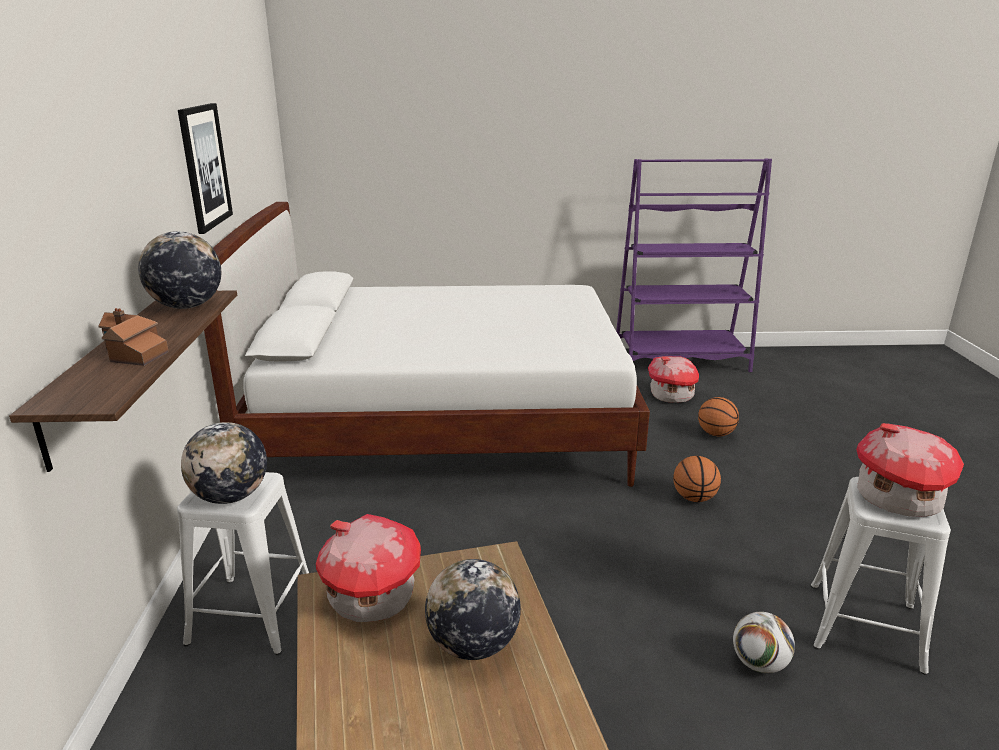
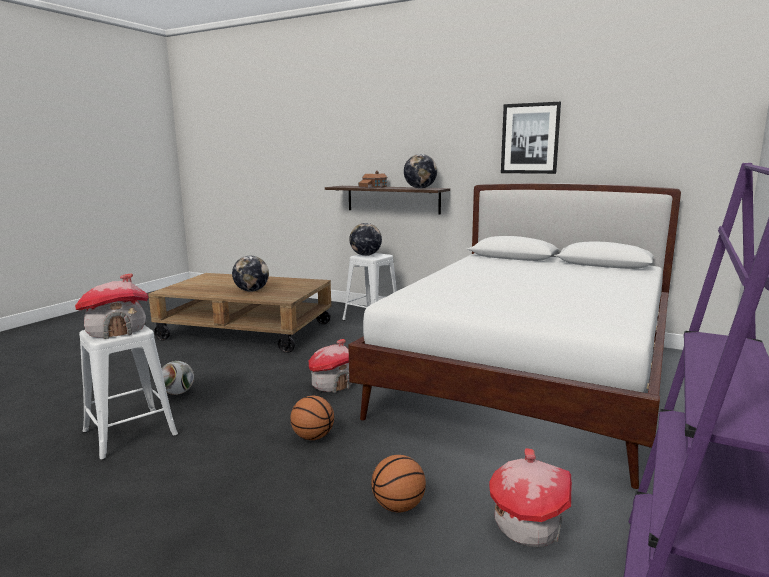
camera: 120 degrees right, 10 degrees down
toy house [316,514,421,622] -> toy house moved to [309,339,352,393]

